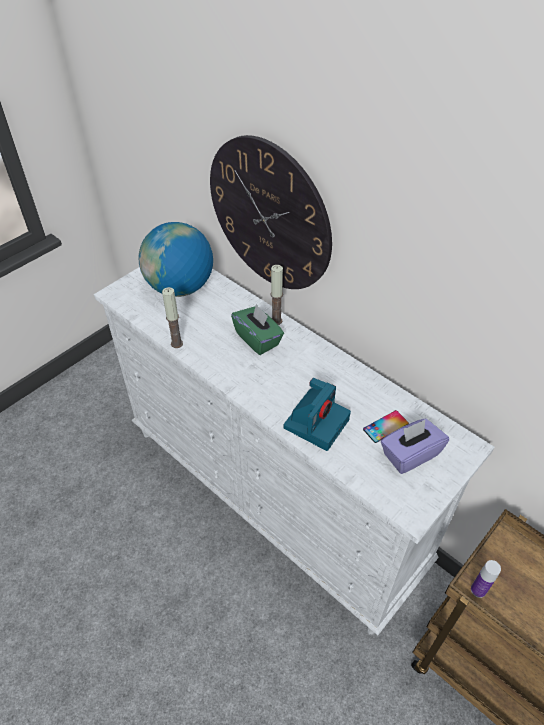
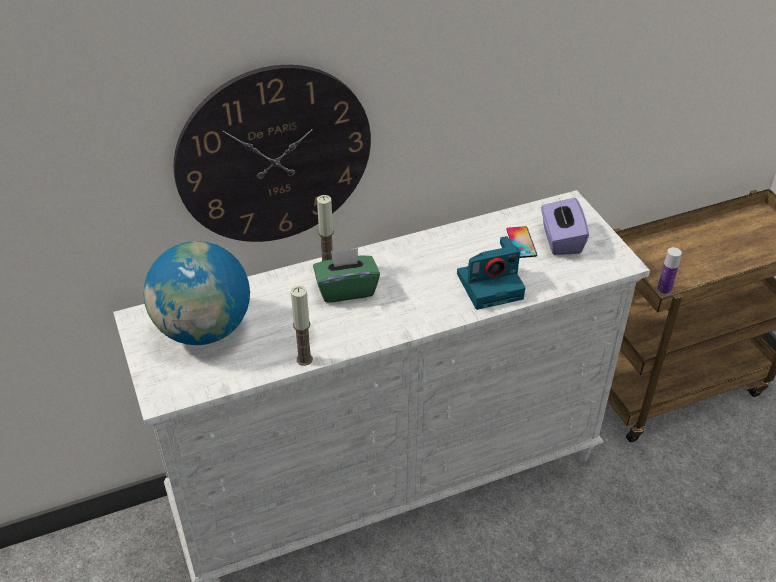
camera: 65 degrees left, 5 degrees down
camera [283,378,351,451] -> camera turned 105 degrees clockwise [457,236,525,310]

